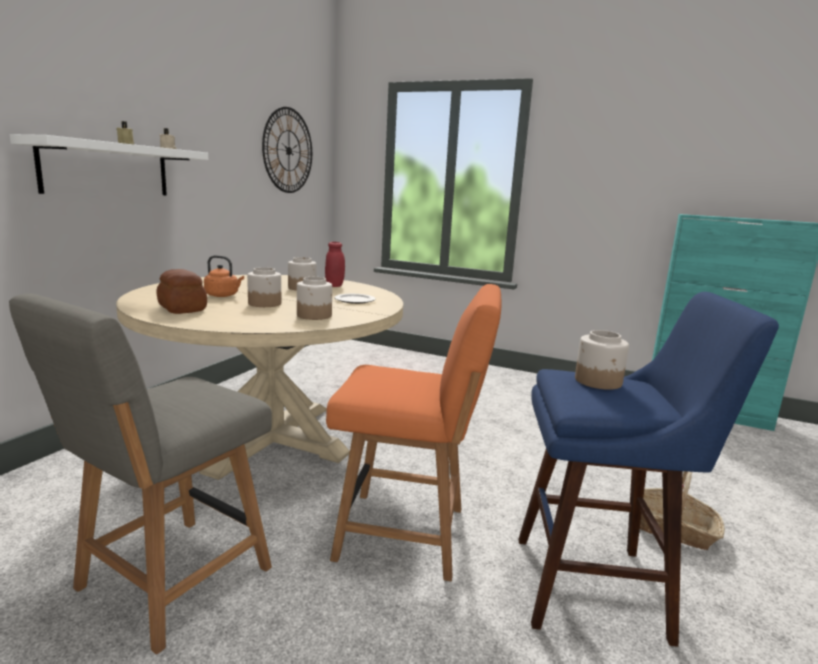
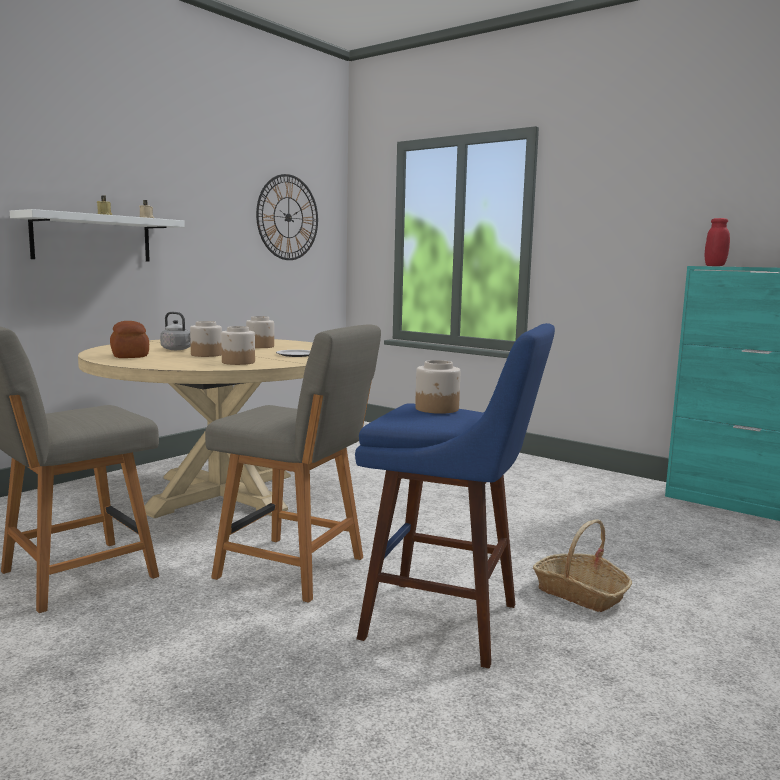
camera: 15 degrees right, 5 degrees down
orange kettle [204,255,244,297] -> grey kettle [160,312,191,350]
red jar [325,242,345,287] -> red jar moved to [705,218,730,266]
orange chair [326,284,502,581] -> grey chair [205,324,381,603]

